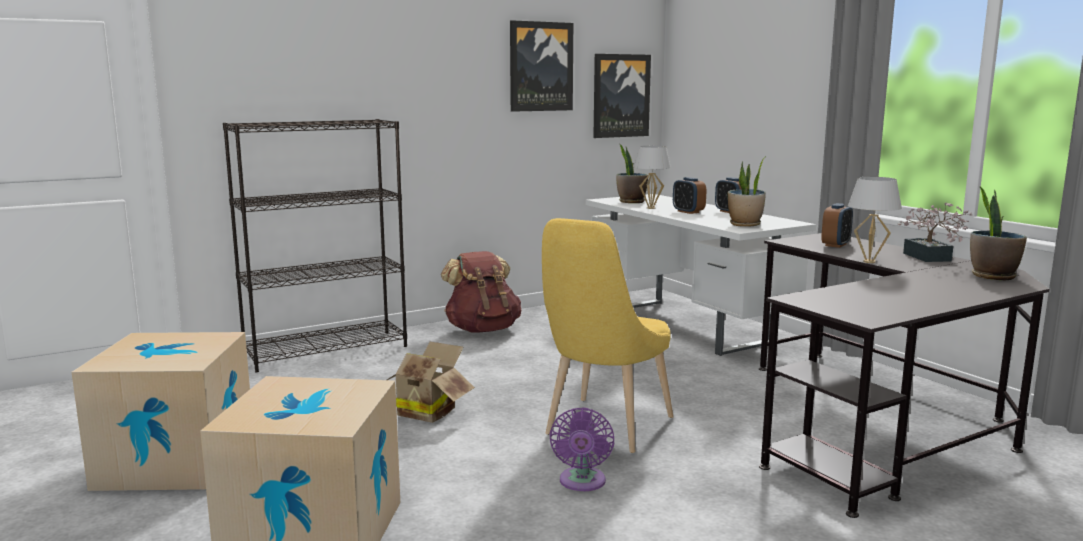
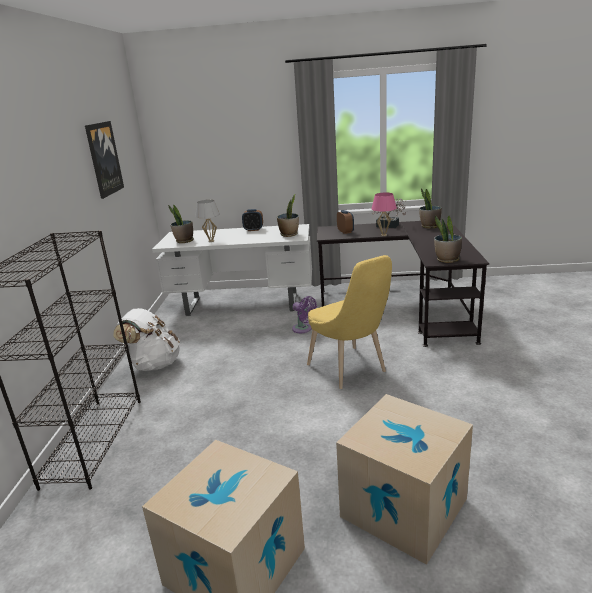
camera: 55 degrees left, 10 degrees up
cardboard box [387,342,475,423] -> none
brown backpack [441,251,521,333] -> white backpack [113,308,180,371]
purple fan [549,407,614,491] -> purple fan moved to [292,296,317,333]
picture [593,54,651,138] -> none
alarm clock [673,177,706,214] -> none
white table lamp [848,177,902,263] -> pink table lamp [371,193,397,236]
none -> potted plant [434,215,462,263]

